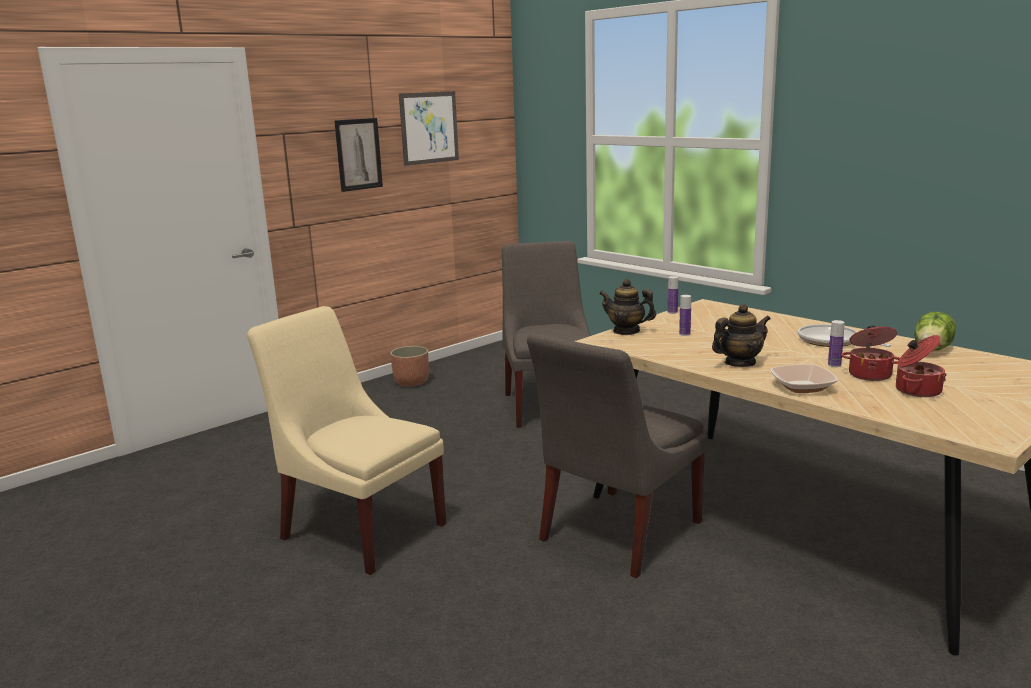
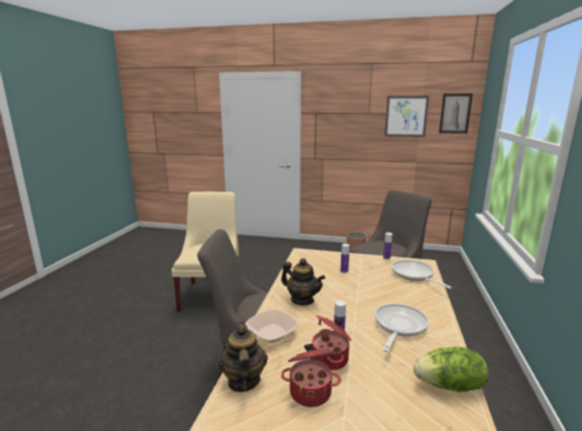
camera: 55 degrees right, 0 degrees up
picture [334,118,383,192] -> picture moved to [439,93,473,134]
teapot [599,279,656,335] -> teapot moved to [218,322,268,392]
none -> frying pan [392,260,452,289]

